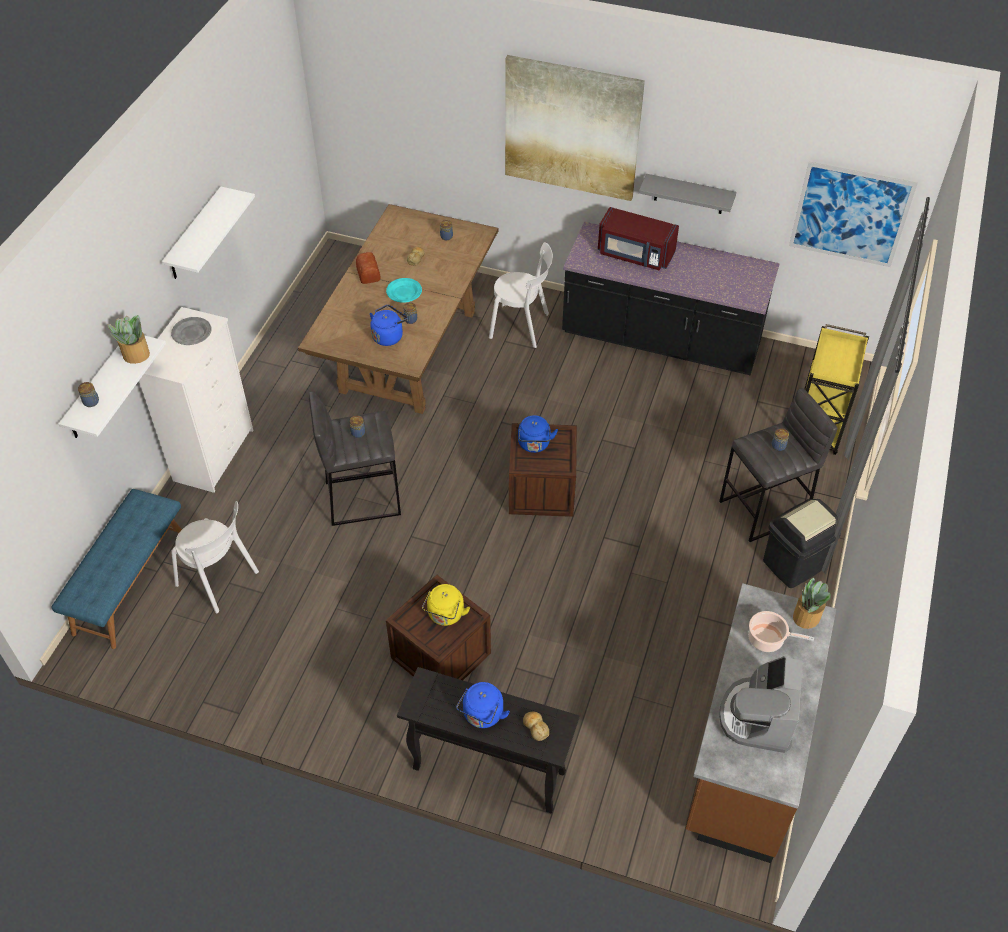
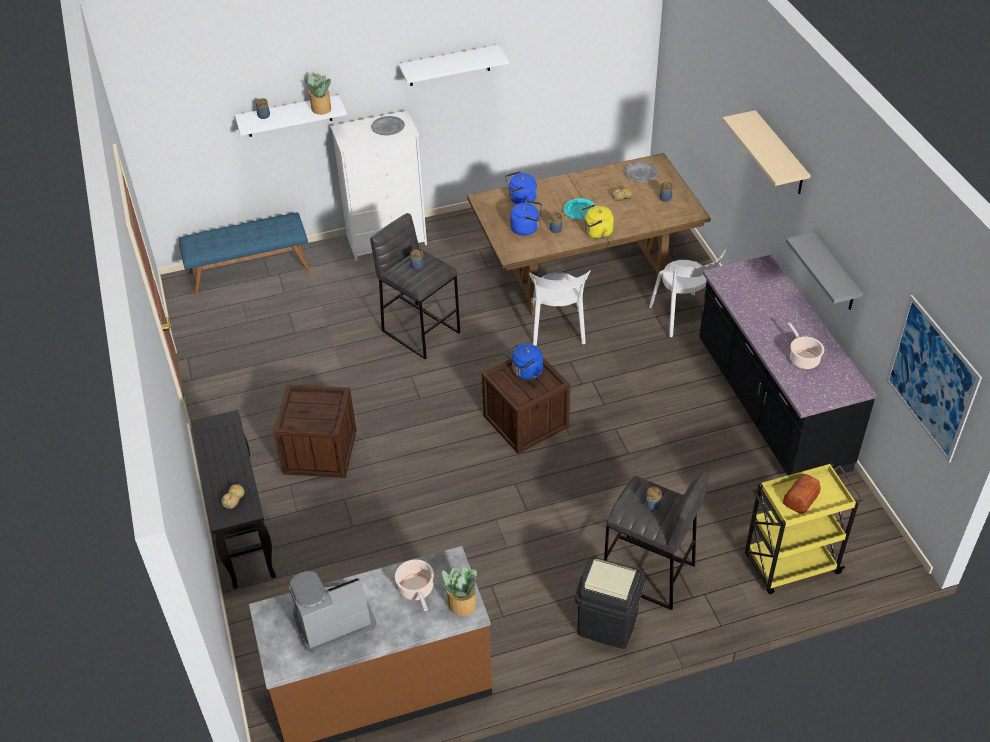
camera: 55 degrees right, 5 degrees down
white chair [171,501,259,613] -> white chair moved to [529,270,591,346]
bread [356,252,381,284] -> bread moved to [783,474,820,514]
yellow kettle [422,584,470,626] -> yellow kettle moved to [580,204,614,239]
blue kettle [456,682,510,728] -> blue kettle moved to [505,171,537,204]
picture [505,55,645,201] -> beige shelf [722,110,811,194]
red microwave [598,207,679,270] -> none
none -> grey plate [625,162,658,182]
none -> cooking pot [788,323,824,369]

